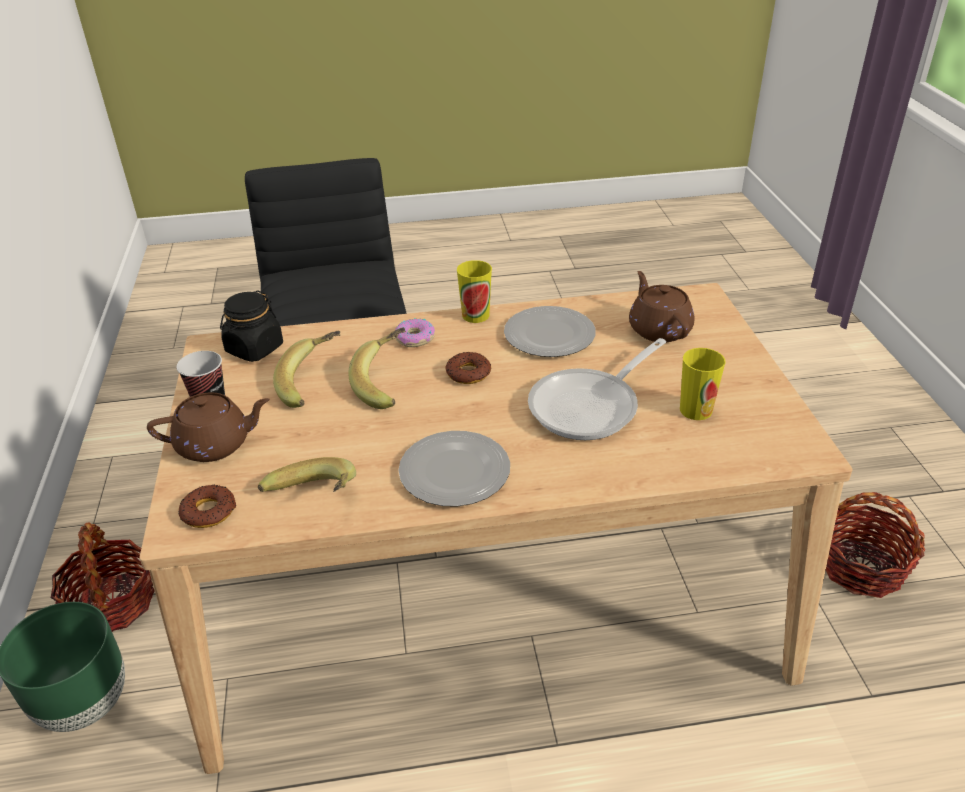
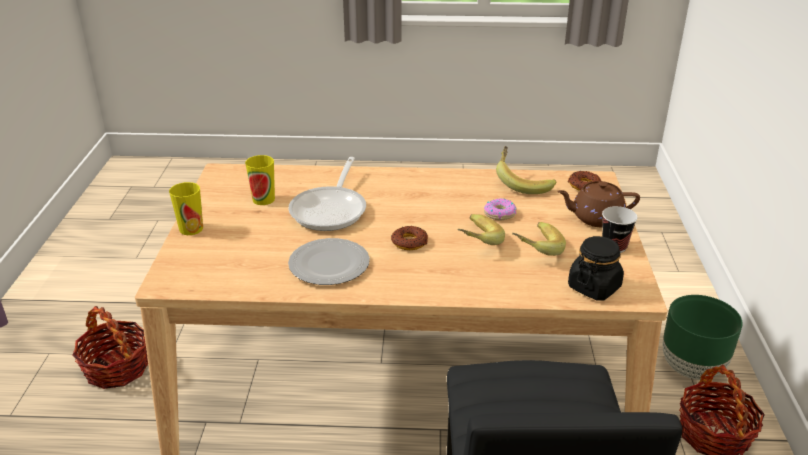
camera: 170 degrees left, 5 degrees down
donut [395,318,435,347] -> donut moved to [484,198,516,220]
plate [398,431,510,507] -> none
cup [457,260,492,323] -> cup moved to [169,182,203,235]
frying pan [528,338,666,440] -> frying pan turned 135 degrees clockwise [288,157,366,231]
brown teapot [629,271,695,342] -> none

